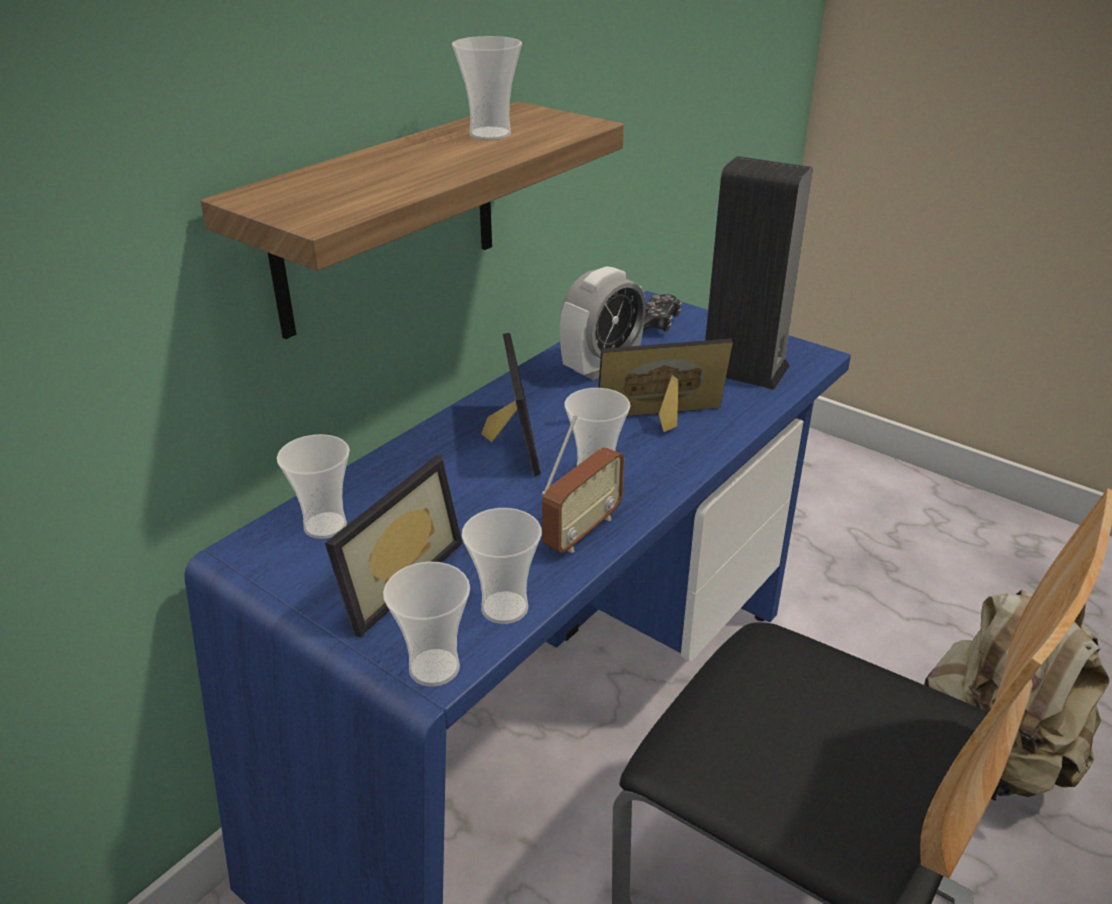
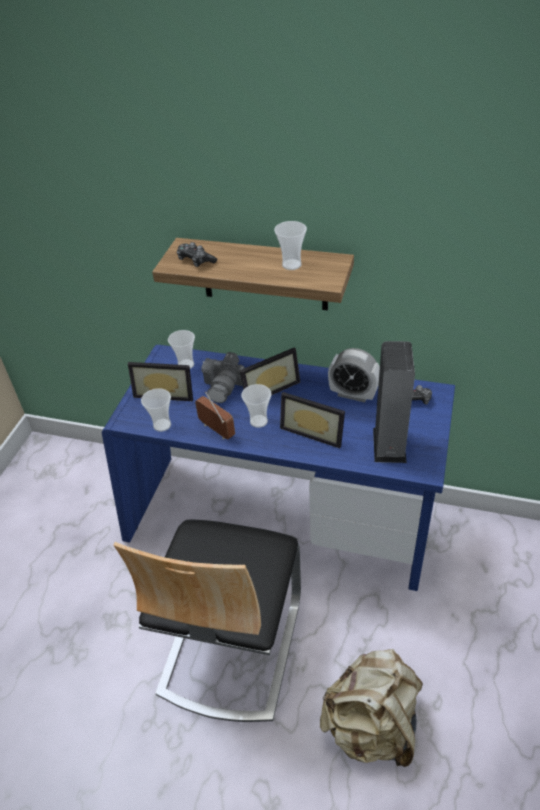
camera: 70 degrees right, 10 degrees up
cup [383,561,470,687] -> none
radio [542,415,624,553] -> radio turned 150 degrees counterclockwise [195,392,235,439]
picture frame [598,339,733,432] -> picture frame turned 150 degrees clockwise [280,392,345,448]
none -> game controller [177,242,217,267]
none -> camera [202,352,244,403]

